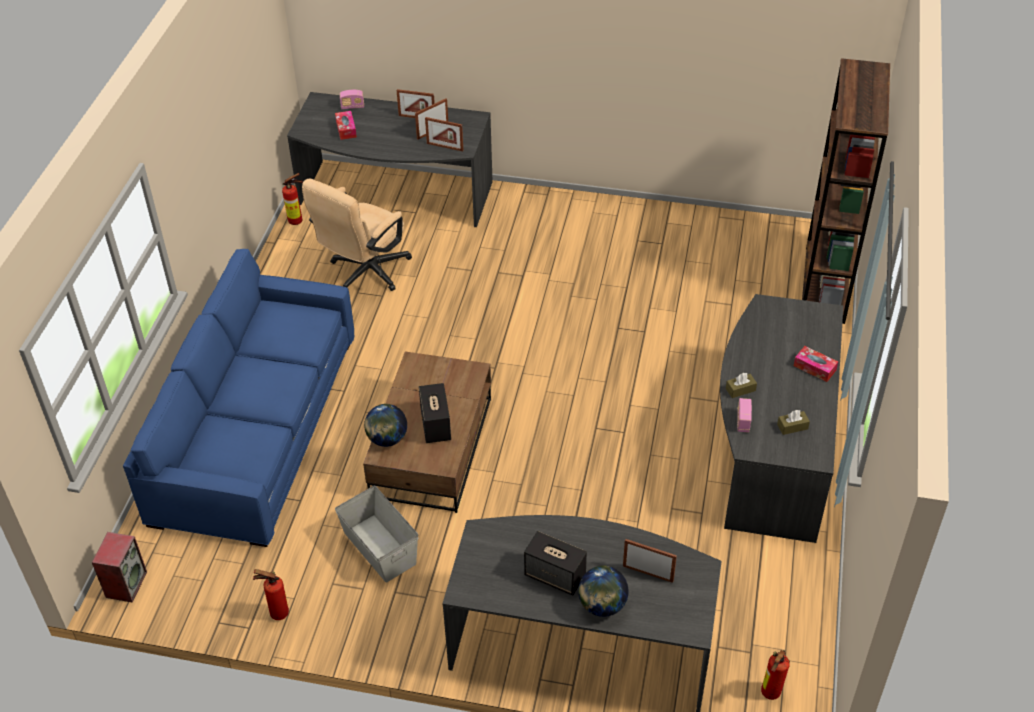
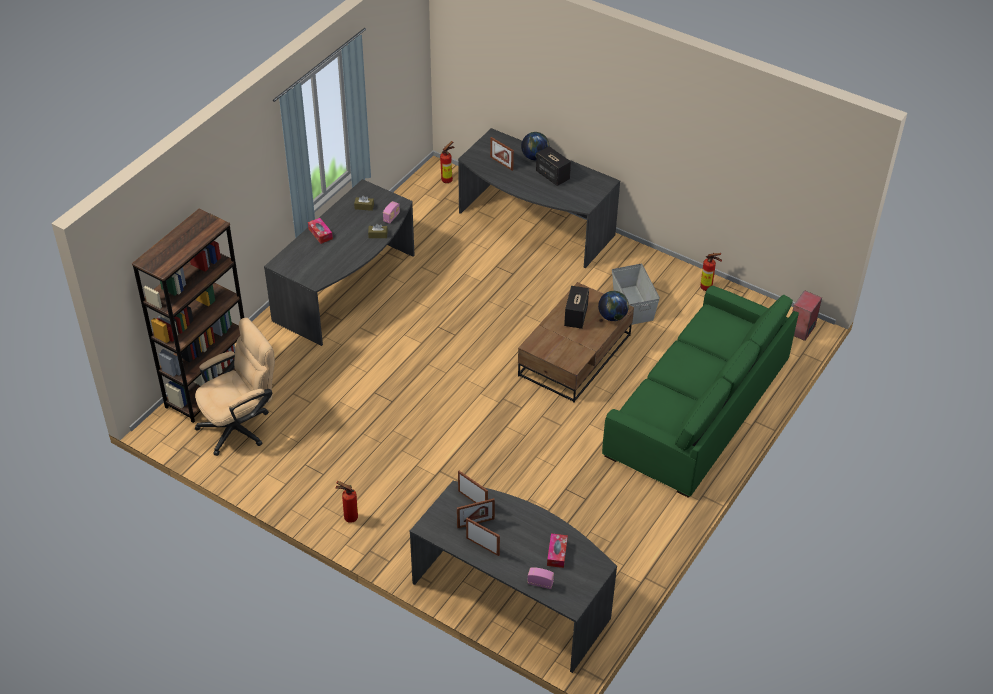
camera: 160 degrees left, 0 degrees up
blue sofa [123,249,354,547] -> green sofa [602,285,799,498]
fire extinguisher [282,173,303,225] -> fire extinguisher moved to [335,481,358,523]
beige office chair [302,179,412,291] -> beige office chair moved to [195,318,275,456]

